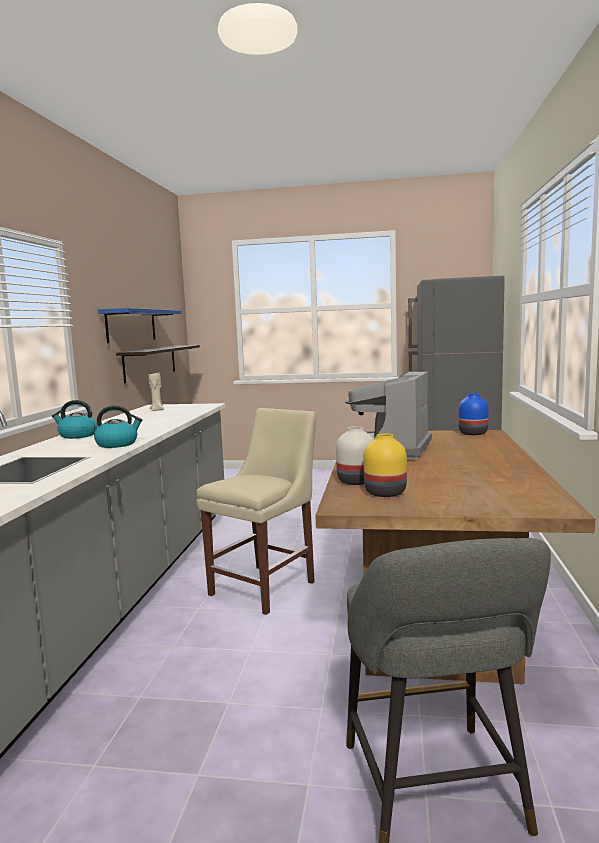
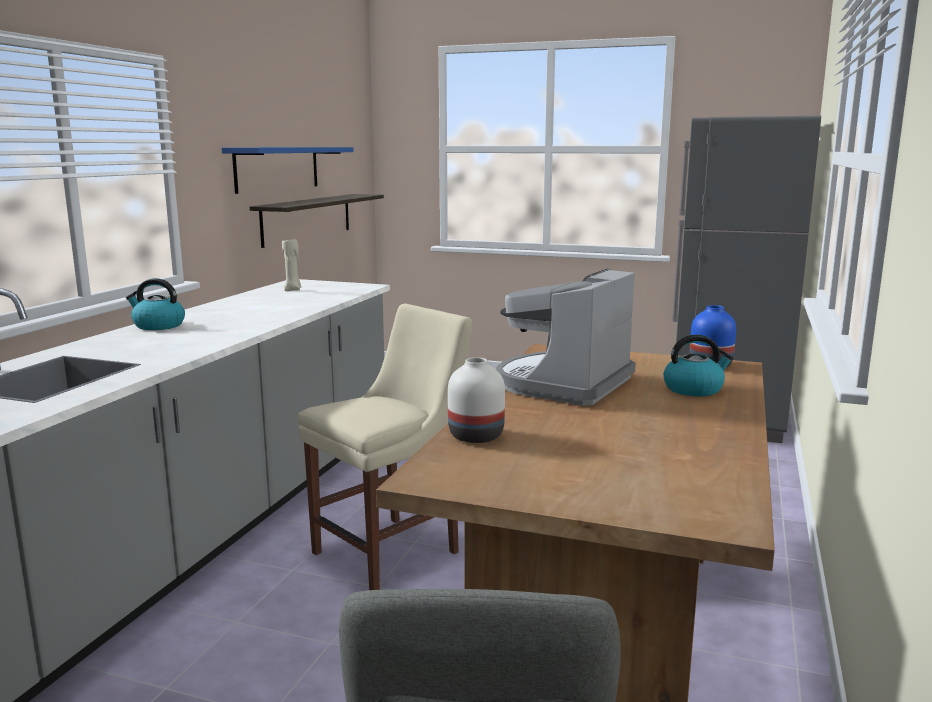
camera: 10 degrees right, 5 degrees up
kettle [94,405,143,448] -> kettle moved to [663,335,733,397]
yellow vase [363,434,407,497] -> none

